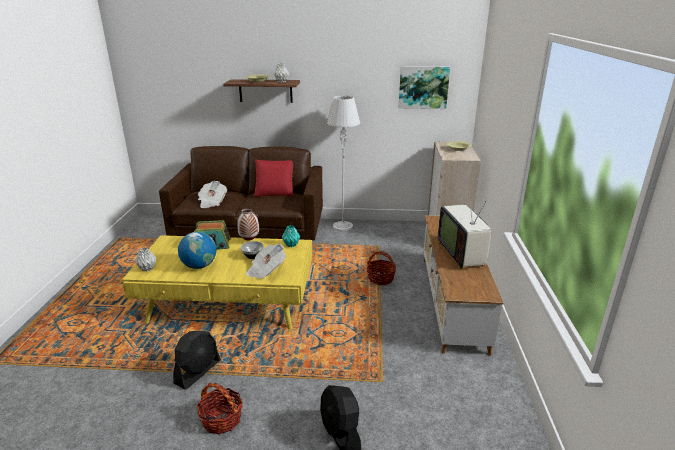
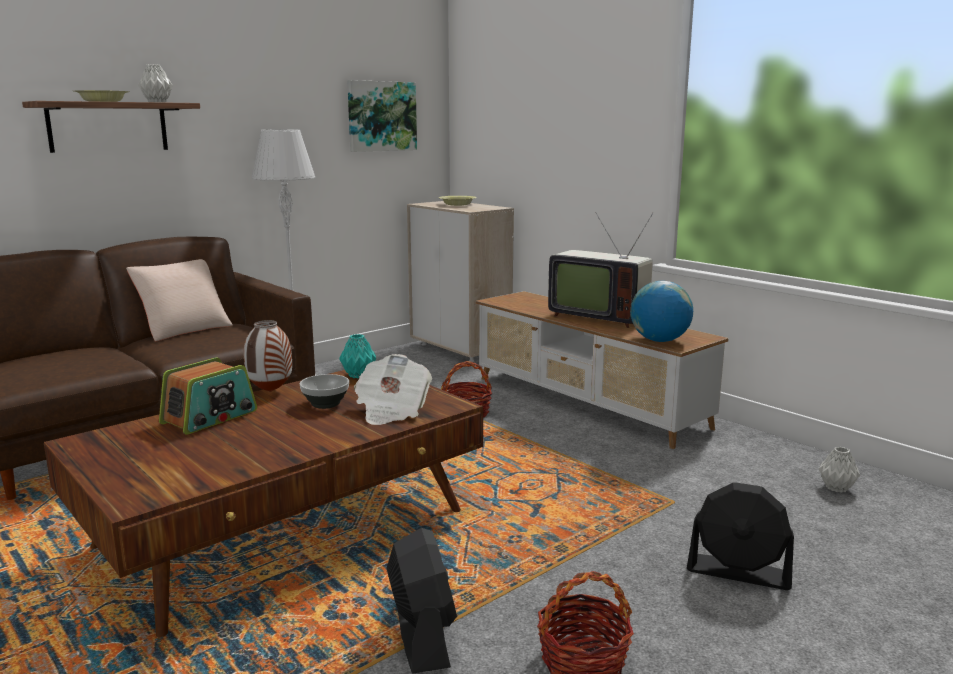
camera: 45 degrees left, 10 degrees down
yellow coffee table [122,235,312,330] -> brown coffee table [44,370,483,637]
grey vase [135,248,156,272] -> grey vase moved to [819,447,860,493]
globe [178,232,216,269] -> globe moved to [630,281,693,342]
newspaper [198,181,227,208] -> none
red pillow [255,160,294,197] -> beige pillow [126,259,233,341]

